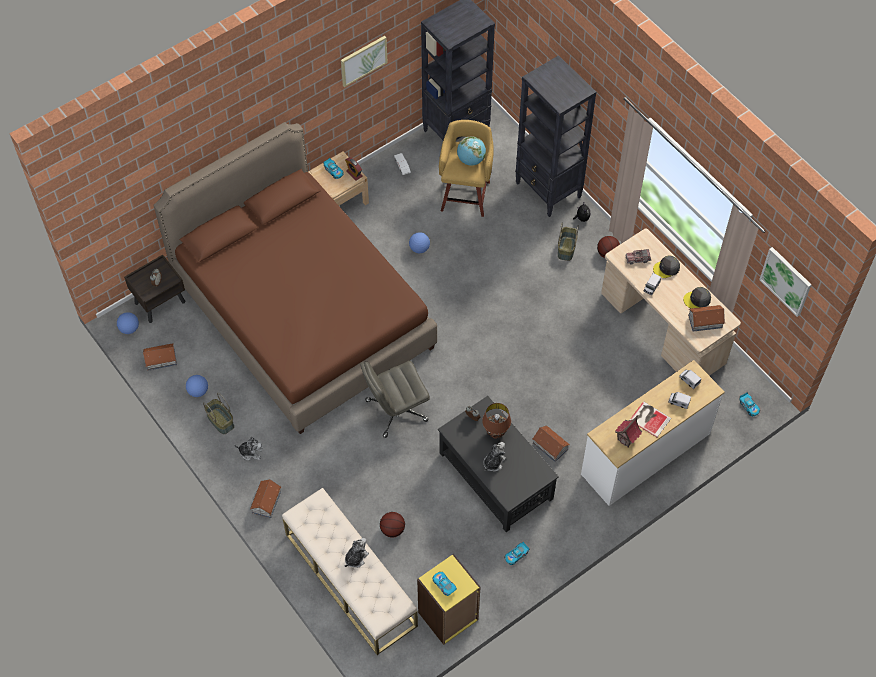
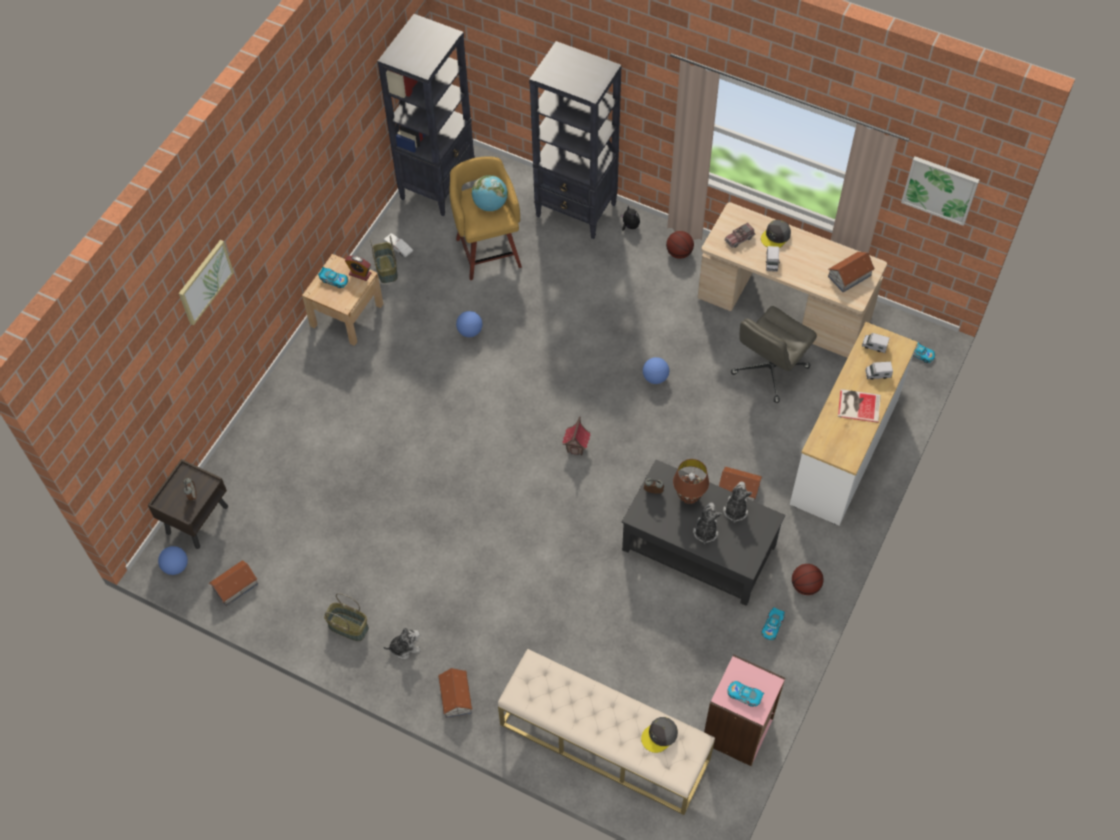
camera: 25 degrees left, 0 degrees up
brown bed [154,122,437,434] -> none
football [186,375,208,397] -> football moved to [643,357,669,384]
picture [341,36,388,87] -> picture moved to [179,240,234,326]
plush toy [345,538,369,568] -> plush toy moved to [723,481,752,523]
grey office chair [360,361,430,438] -> grey office chair moved to [731,306,817,403]
basketball [380,512,405,537] -> basketball moved to [792,564,824,595]
yellow bookcase [417,554,480,645] -> pink bookcase [704,654,785,766]
basket [558,222,579,261] -> basket moved to [370,235,398,283]
toy house [615,415,642,447] -> toy house moved to [562,416,591,456]
grey cap [683,287,711,308] -> grey cap moved to [641,717,678,753]

